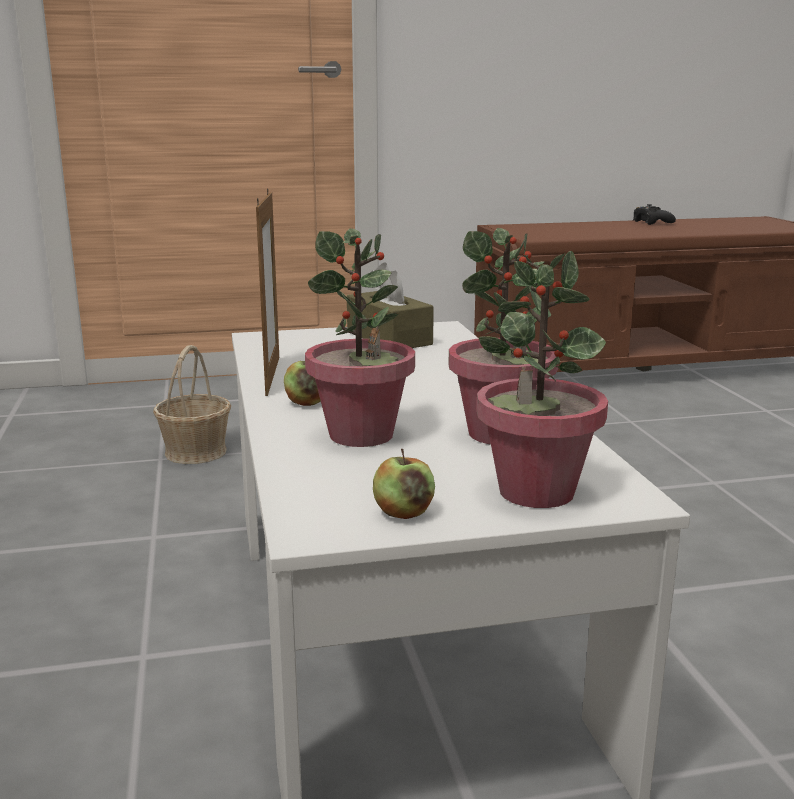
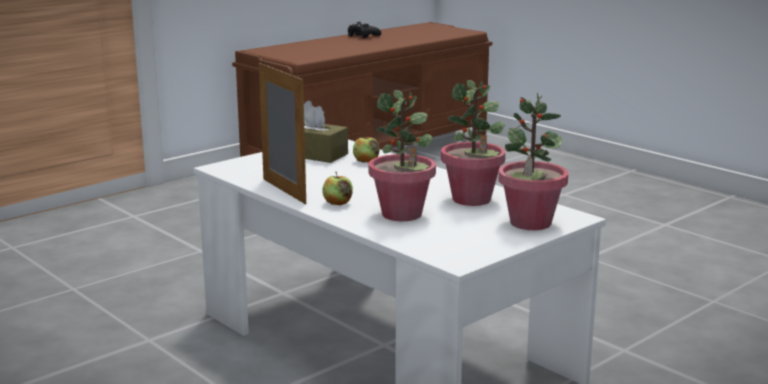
camera: 30 degrees left, 0 degrees up
basket [153,345,231,464] -> none
apple [373,449,435,519] -> apple moved to [353,133,380,163]

